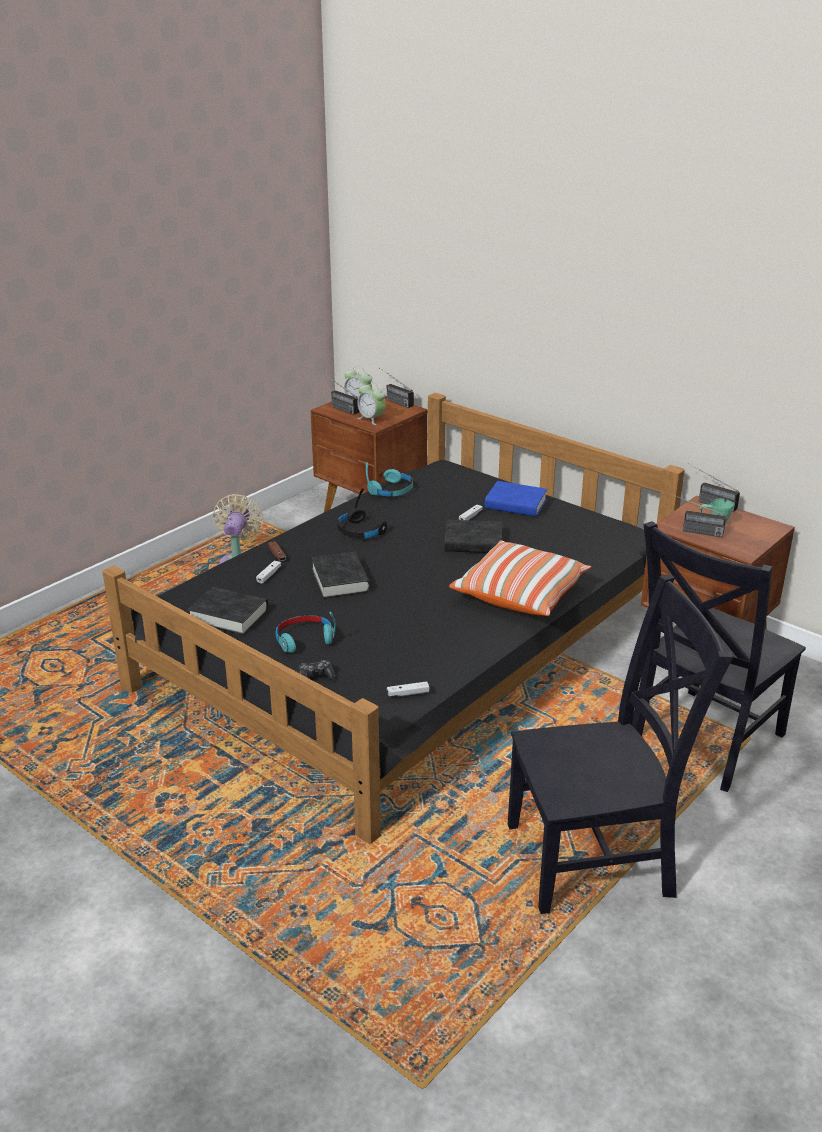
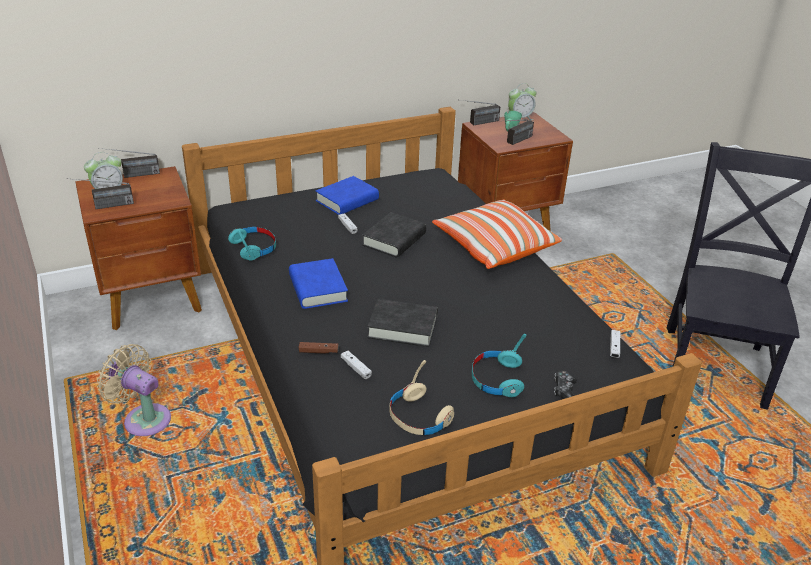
camera: 65 degrees left, 5 degrees up
black book [188,587,268,635] -> beige headphones [389,360,454,435]
black headphones [337,488,387,538] -> blue book [289,258,348,309]
alarm clock [357,381,385,425] -> alarm clock moved to [508,83,536,121]
black chair [632,521,806,792] -> none

